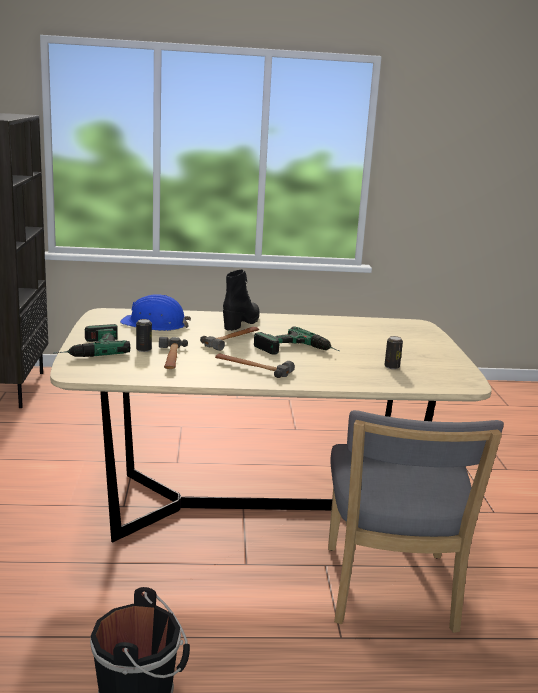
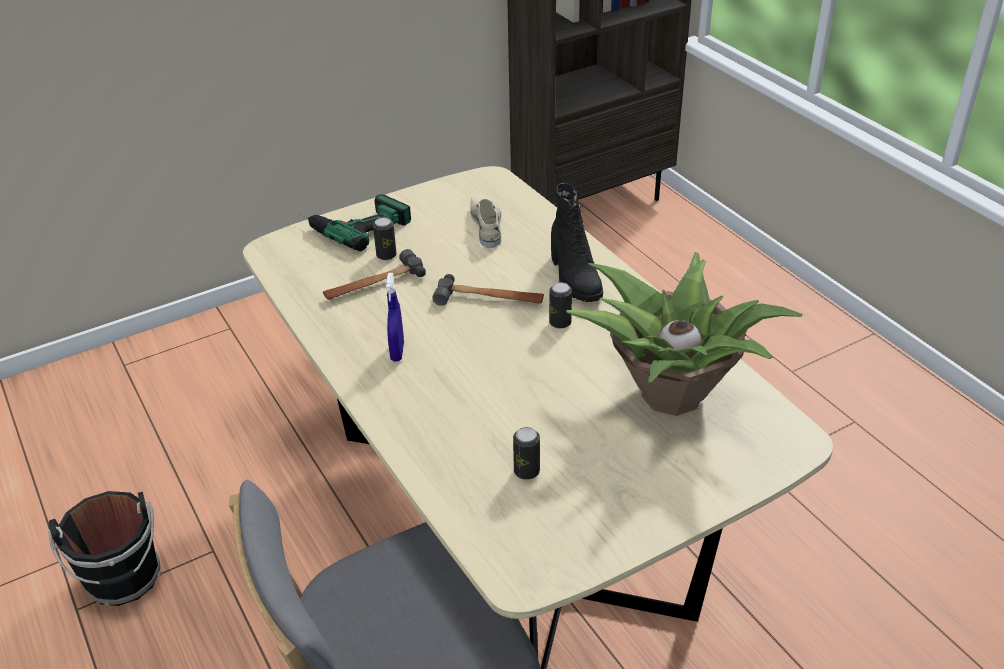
camera: 65 degrees right, 20 degrees up
blue hard hat [120,294,191,331] -> beige shoe [470,193,501,248]
hammer [215,354,295,378] -> blue spray bottle [386,273,404,362]
black boot [223,269,259,331] -> black boot turned 75 degrees clockwise [551,183,603,302]
power drill [254,326,339,355] -> none
none -> can [549,282,572,329]
none -> potted plant [566,252,802,416]

